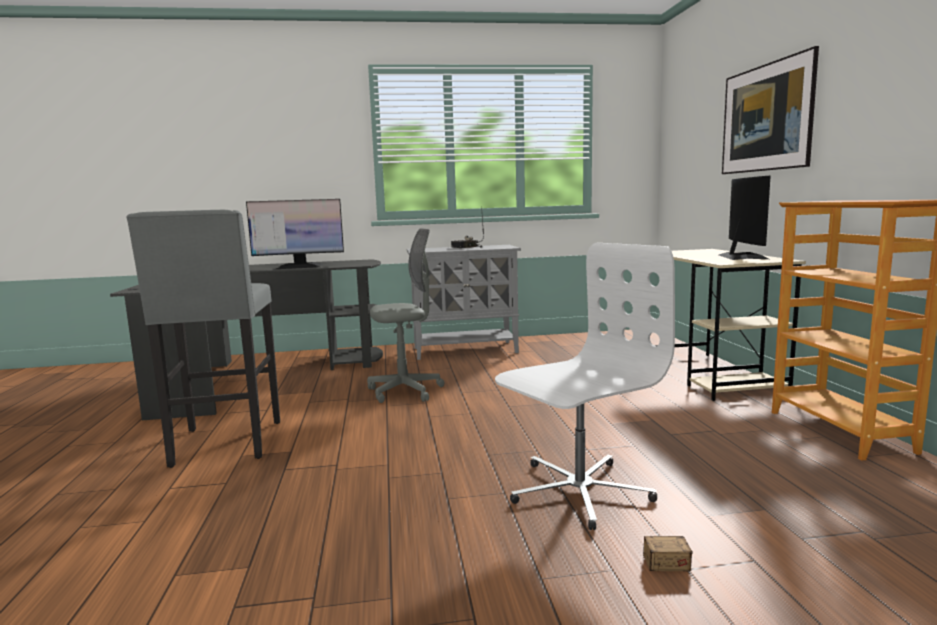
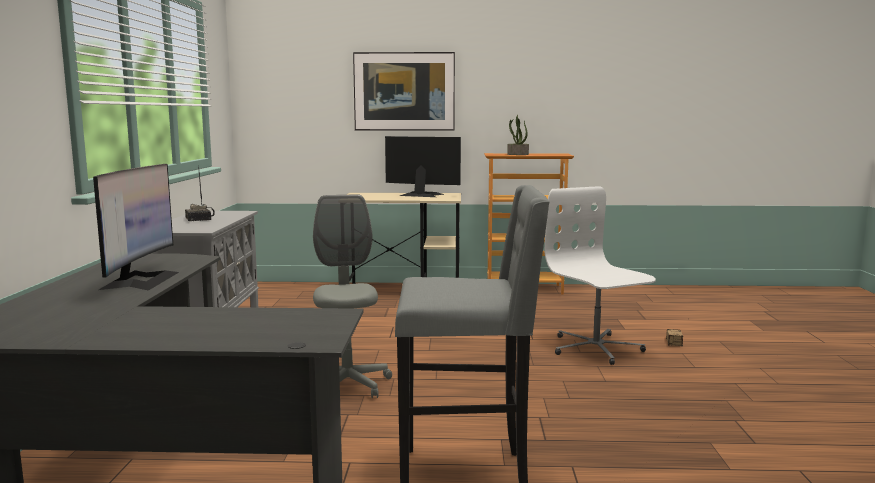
camera: 80 degrees left, 0 degrees up
none -> potted plant [507,115,529,155]

